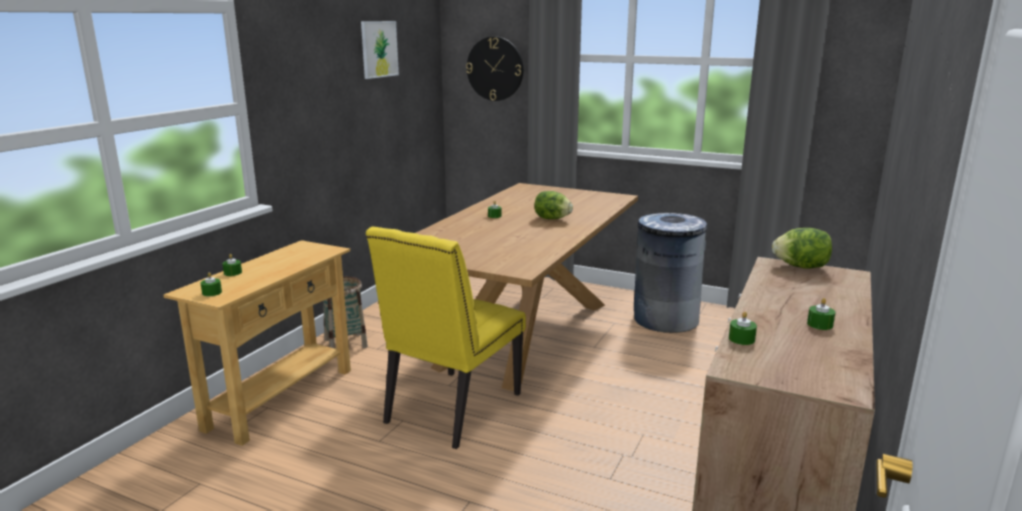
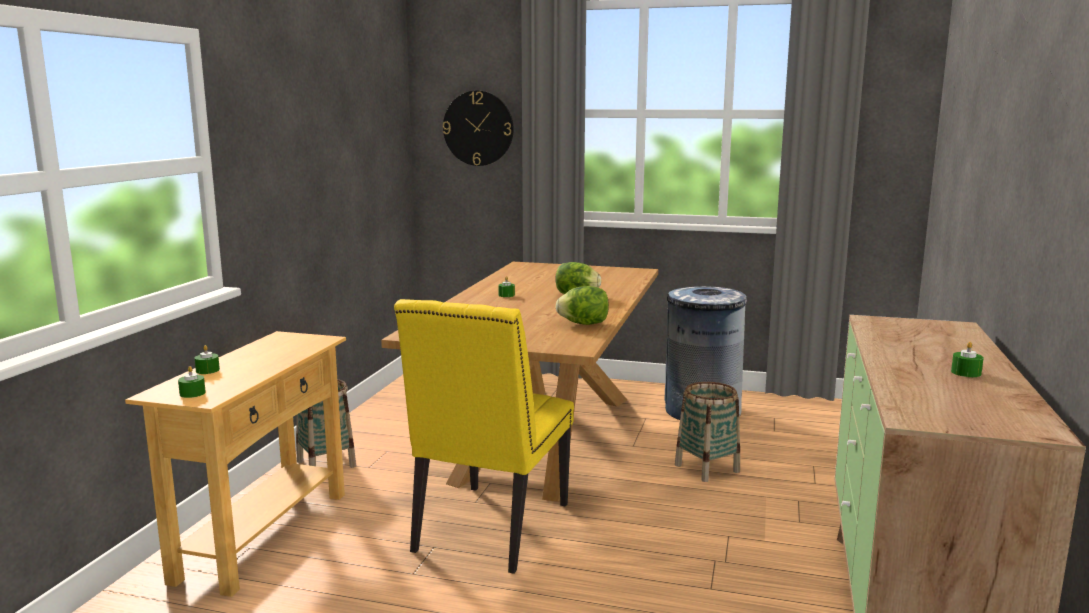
camera: 10 degrees left, 5 degrees down
picture [361,21,399,79] -> none
green candle [729,312,757,345] -> none
lettuce [772,228,832,268] -> lettuce moved to [555,286,609,325]
none -> basket [675,382,740,482]

